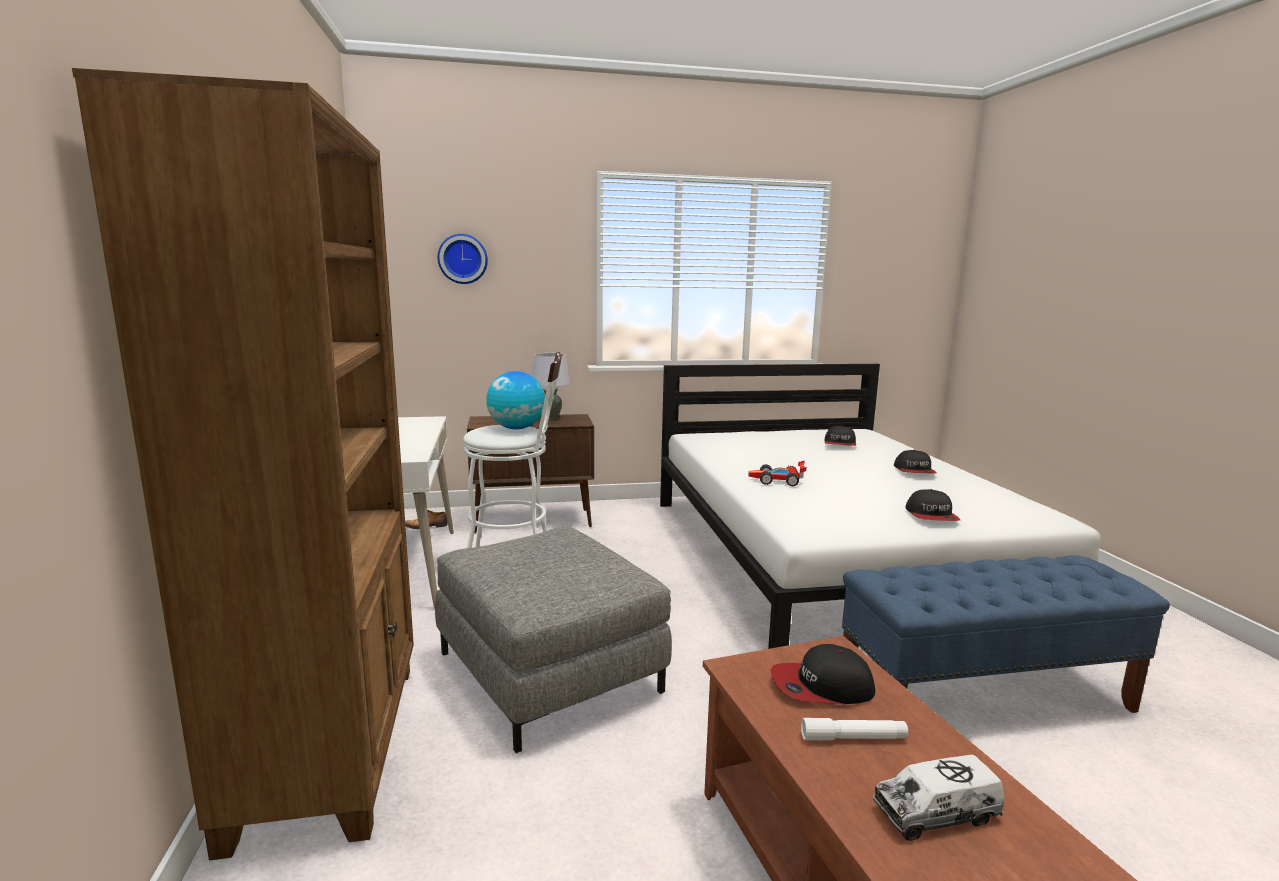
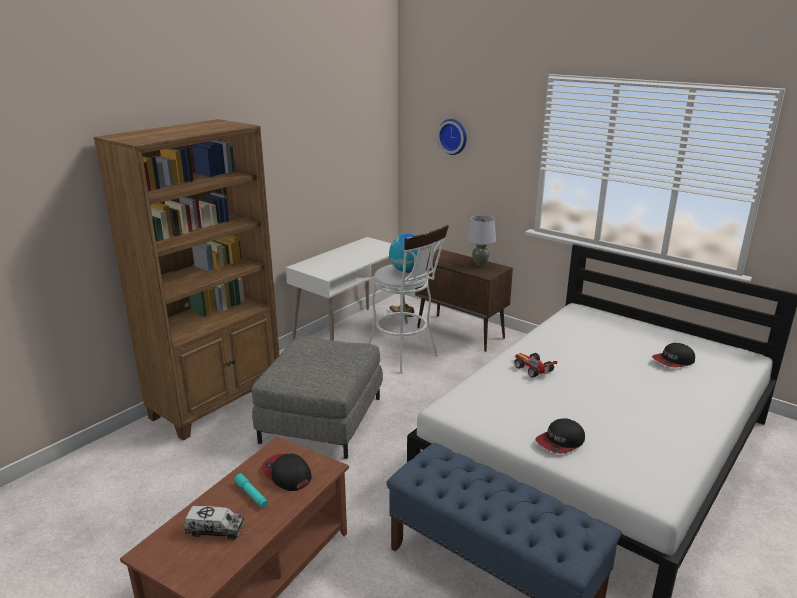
camera: 50 degrees right, 10 degrees up
white flashlight [801,718,908,740] -> turquoise flashlight [234,474,268,508]
toy truck [873,755,1005,841] -> toy truck turned 150 degrees clockwise [184,506,244,540]
cap [894,450,937,474] -> none

